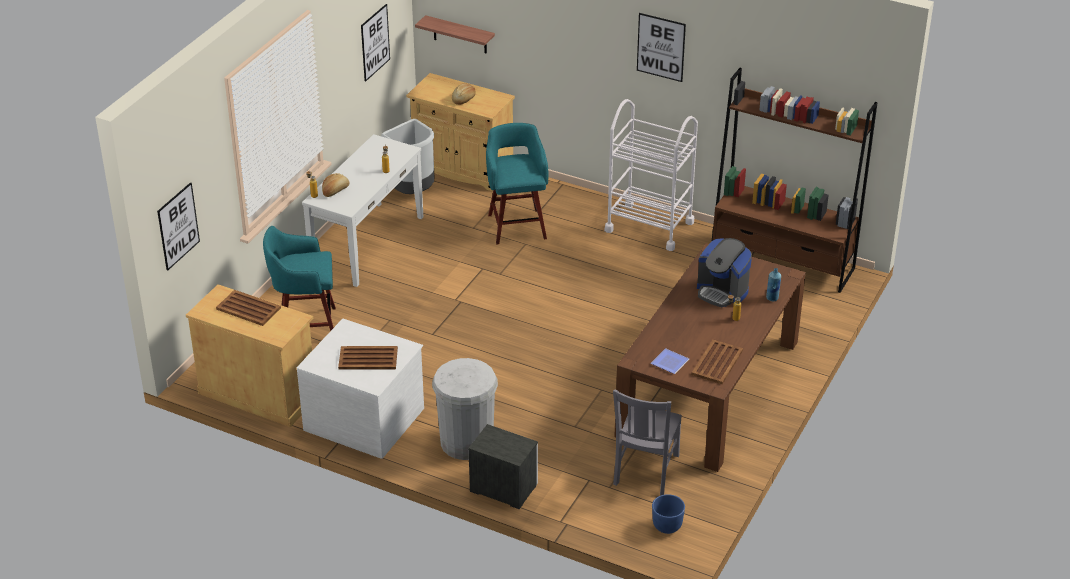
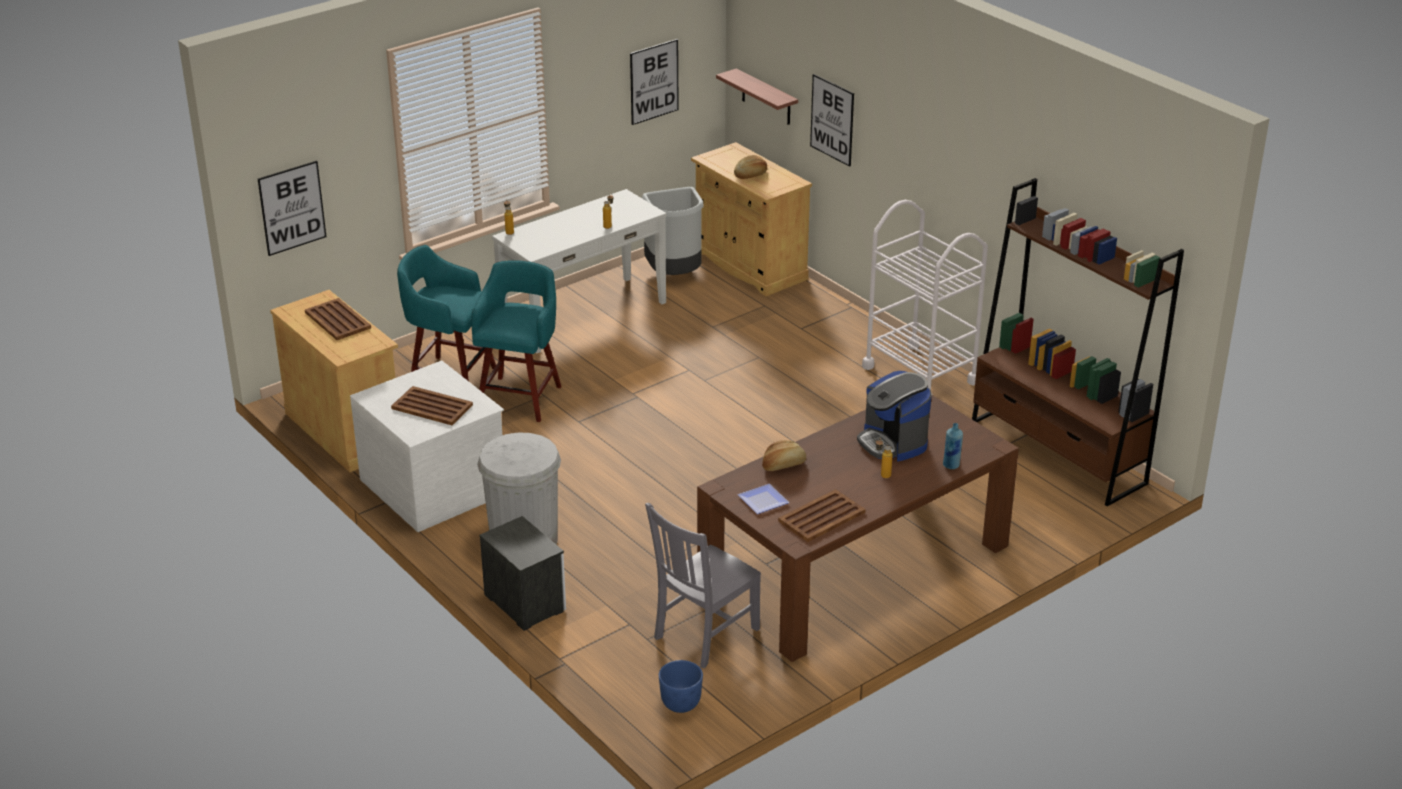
camera: 25 degrees right, 5 degrees down
bread [322,173,349,197] -> bread moved to [762,440,806,471]
turquoise stool [486,123,548,245] -> turquoise stool moved to [472,260,562,422]
picture [637,13,686,82] -> picture moved to [810,74,854,167]

